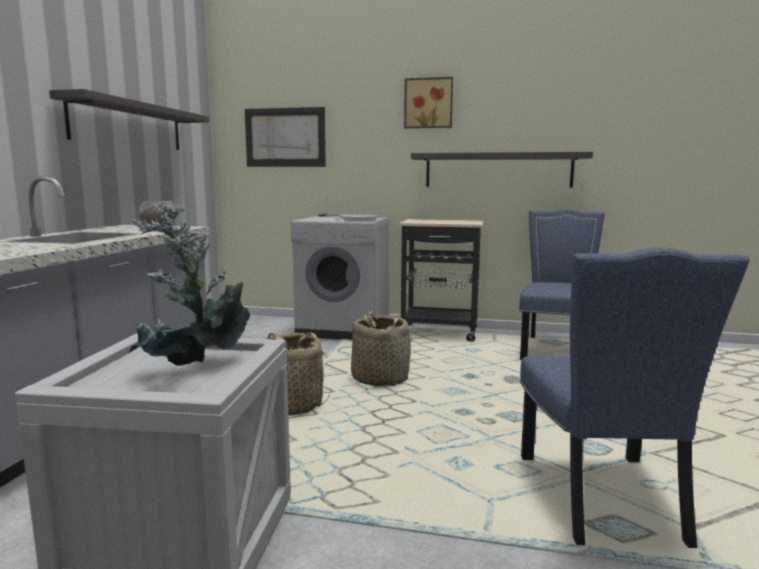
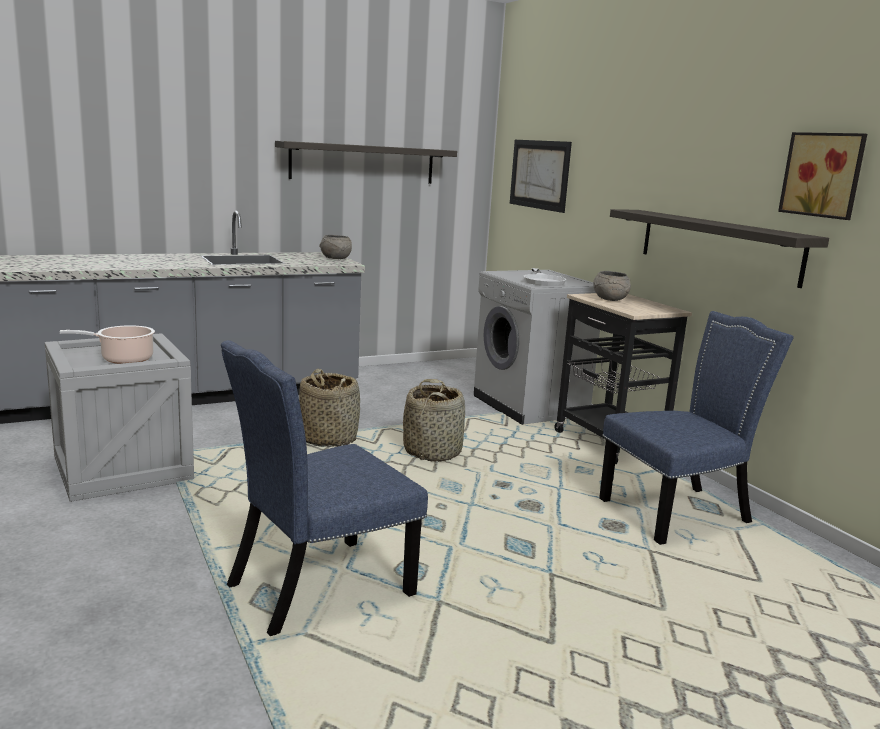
camera: 50 degrees right, 5 degrees up
potted plant [127,202,250,366] -> cooking pot [60,325,155,364]
picture [404,77,453,128] -> picture moved to [778,132,867,220]
none -> grey bowl [593,271,631,301]

